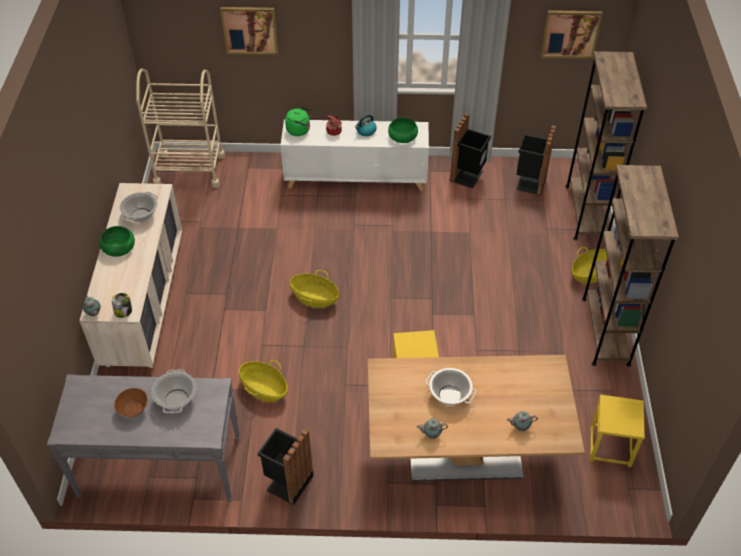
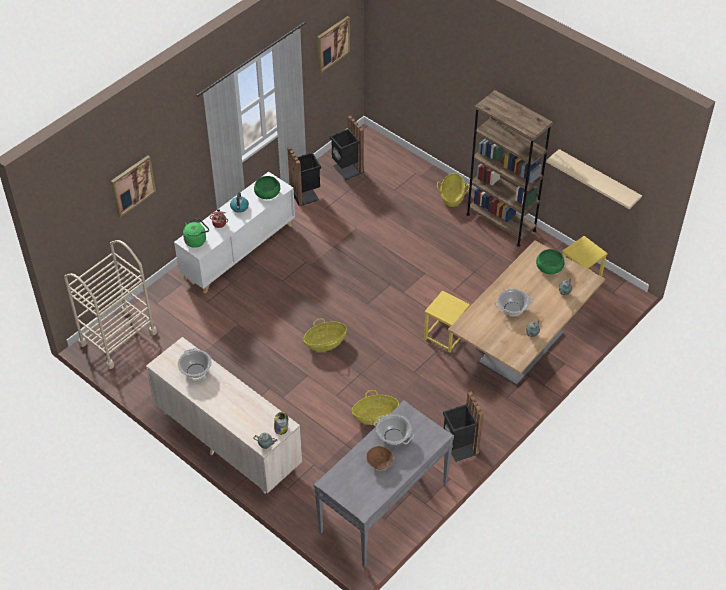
camera: 50 degrees left, 0 degrees up
green bowl [100,226,135,257] -> green bowl moved to [536,249,564,274]
brown bookcase [566,51,647,240] -> none
none -> beige shelf [546,149,642,209]

